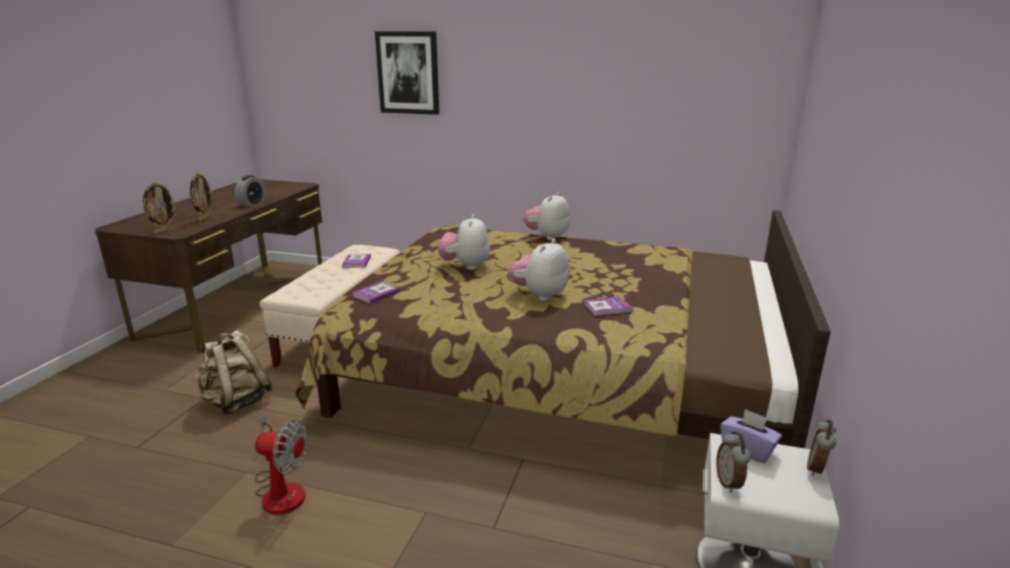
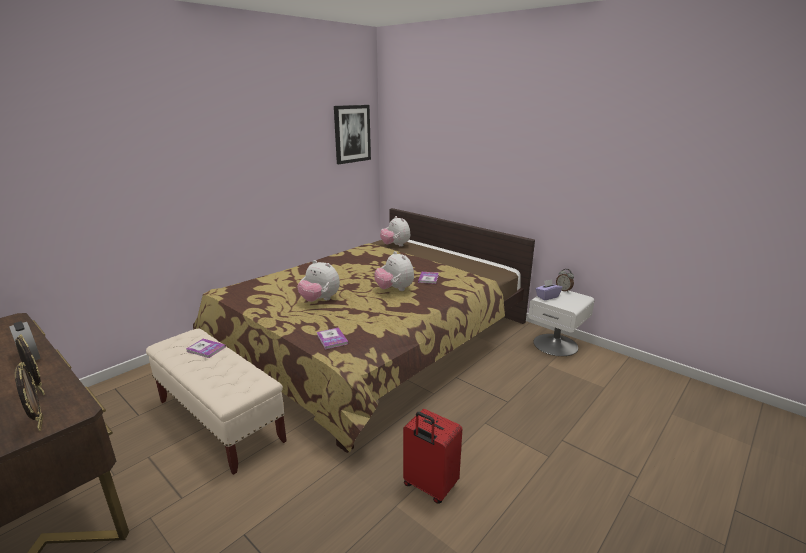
camera: 65 degrees left, 0 degrees up
beige backpack [194,330,272,415] -> none
fan [255,413,308,514] -> red suitcase [403,409,462,503]
picture [375,31,439,115] -> picture moved to [334,105,371,164]
plush toy [523,192,570,240] -> plush toy moved to [380,216,410,247]
alarm clock [716,432,751,493] -> none

